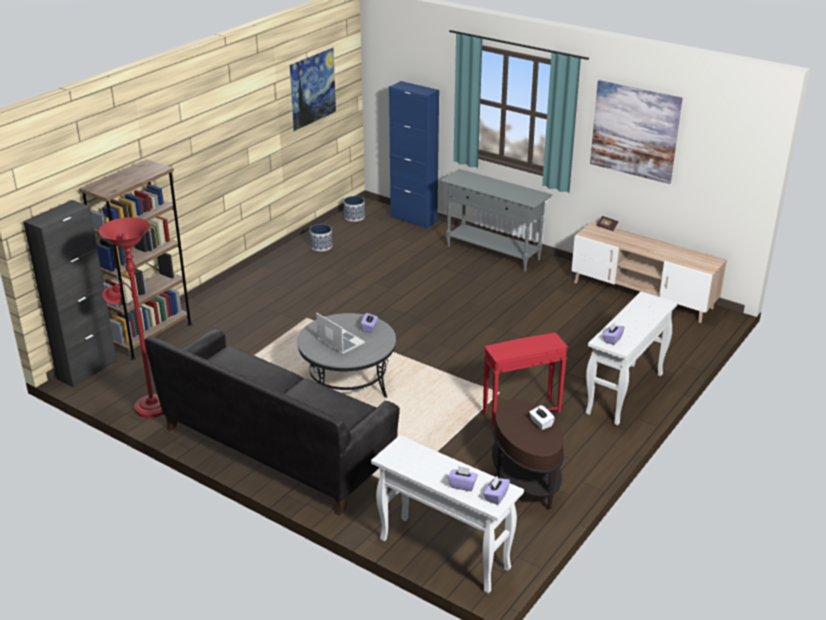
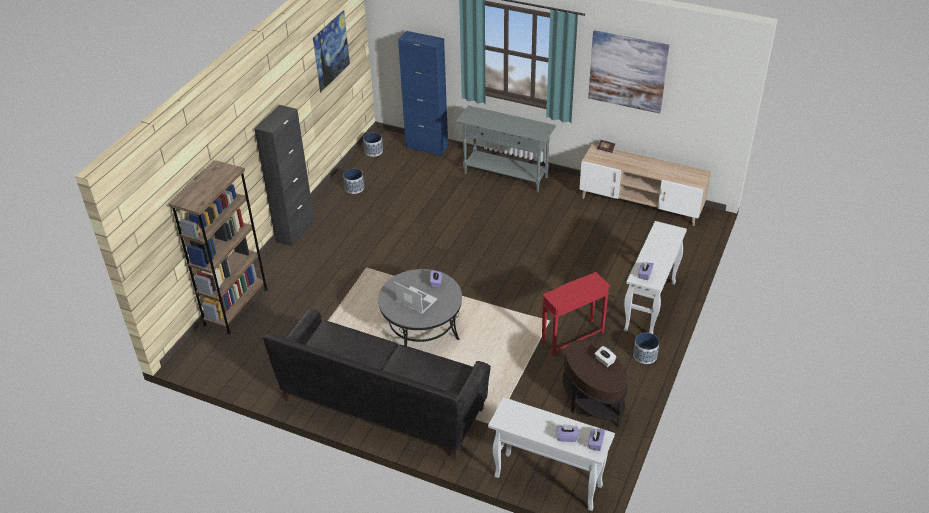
camera: 10 degrees left, 10 degrees up
black cabinet [23,200,117,387] -> black cabinet moved to [254,105,314,247]
red floor lamp [99,217,163,418] -> none
none -> planter [633,333,659,364]

